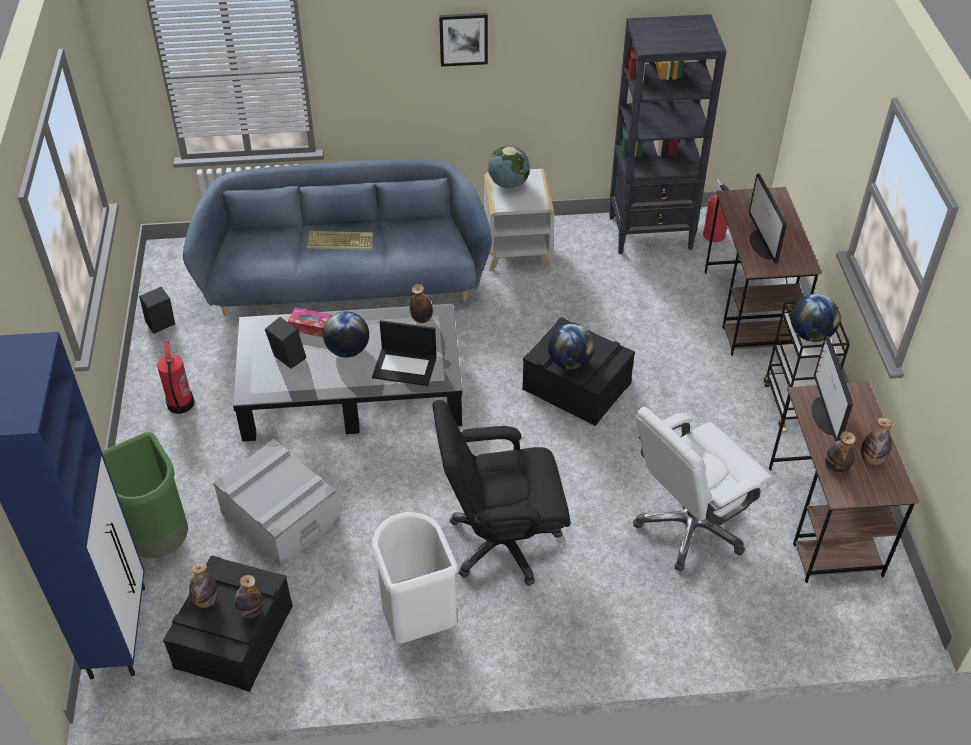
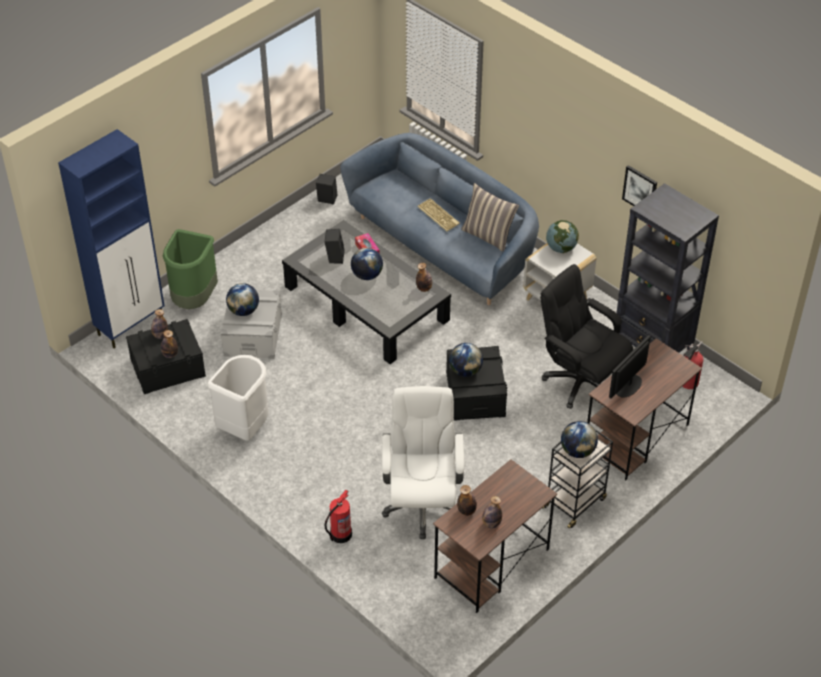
camera: 50 degrees right, 0 degrees up
fire extinguisher [157,341,195,414] -> fire extinguisher moved to [325,490,352,543]
laptop [372,320,437,386] -> none
black office chair [433,400,571,586] -> black office chair moved to [540,264,633,409]
picture [439,13,488,67] -> picture moved to [622,165,657,206]
white office chair [633,407,774,571] -> white office chair turned 75 degrees clockwise [382,386,464,539]
monitor [812,336,853,441] -> none
none -> globe [226,283,259,316]
none -> pillow [461,183,519,252]

